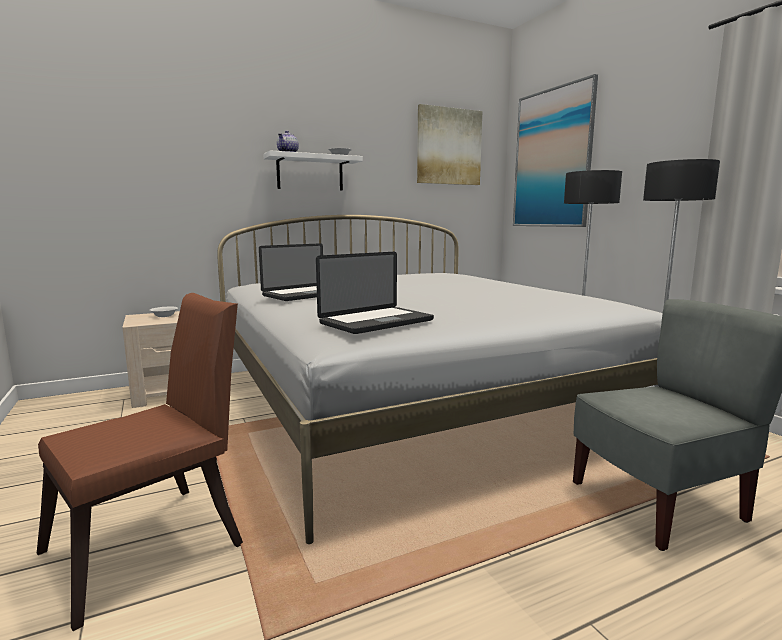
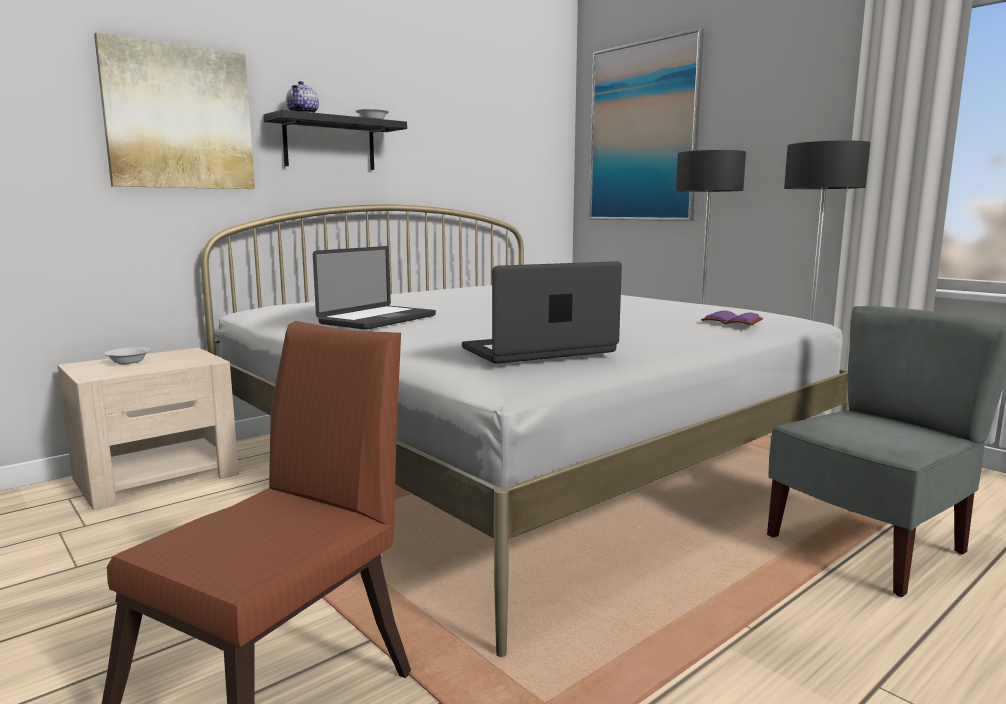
camera: 15 degrees left, 0 degrees up
white shelf [263,150,363,191] -> black shelf [264,110,407,170]
laptop [316,252,434,334] -> laptop turned 150 degrees counterclockwise [462,261,622,364]
picture [417,104,482,185] -> picture moved to [94,32,255,189]
none -> purple book [701,310,763,325]

